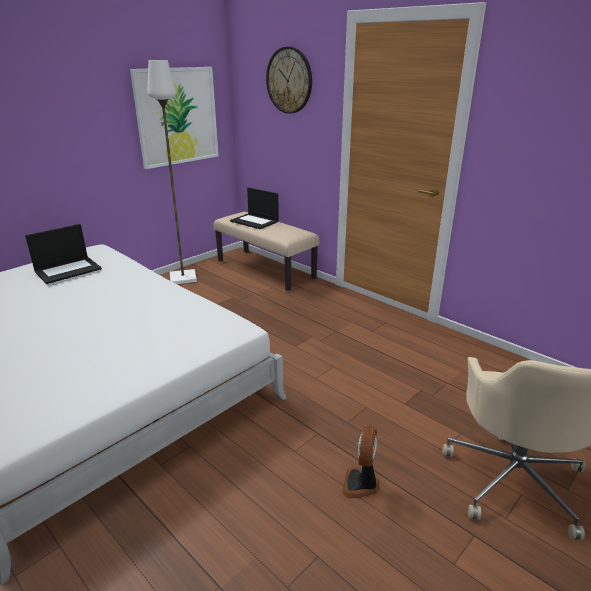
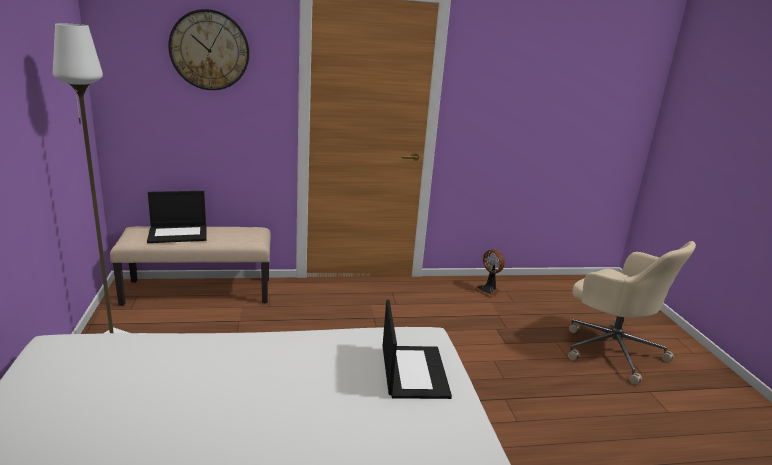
camera: 55 degrees left, 5 degrees down
laptop [25,224,102,284] -> laptop moved to [383,300,452,399]
picture [130,67,218,169] -> none
fan [342,425,379,498] -> fan moved to [473,249,505,298]

